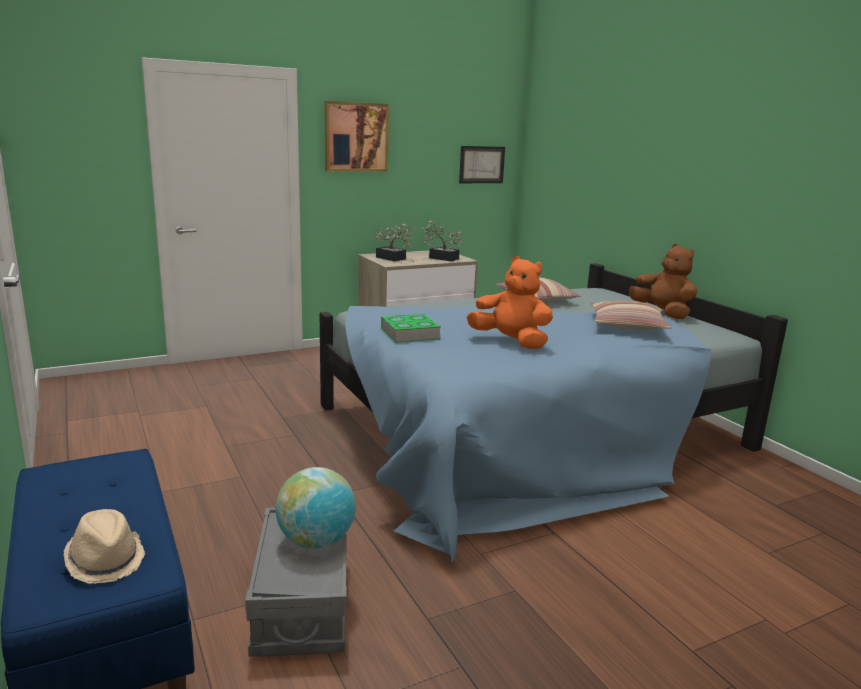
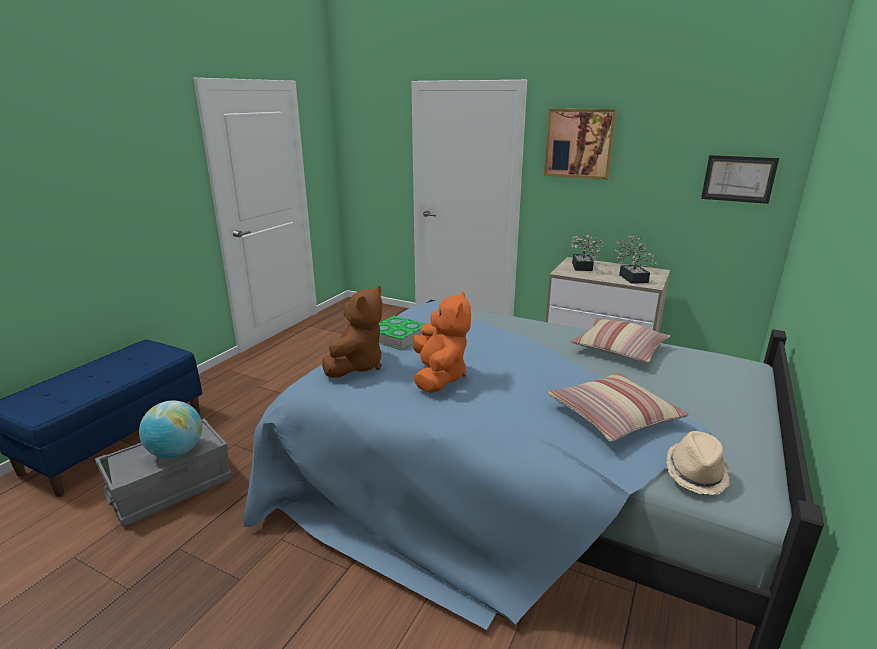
camera: 55 degrees right, 5 degrees up
beige hat [64,509,146,584] -> beige hat moved to [666,431,730,495]
brown plush toy [629,244,697,319] -> brown plush toy moved to [322,286,382,377]

